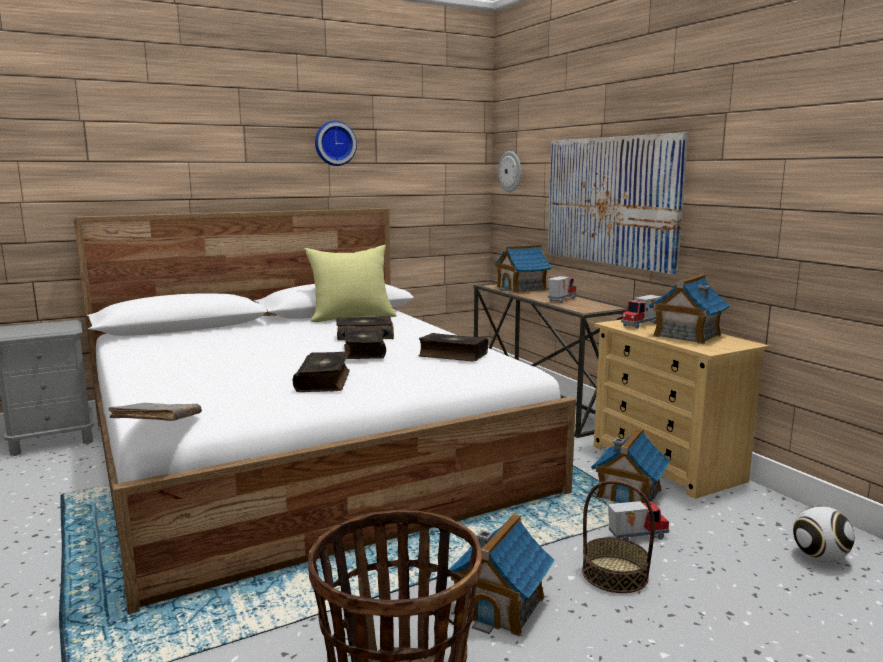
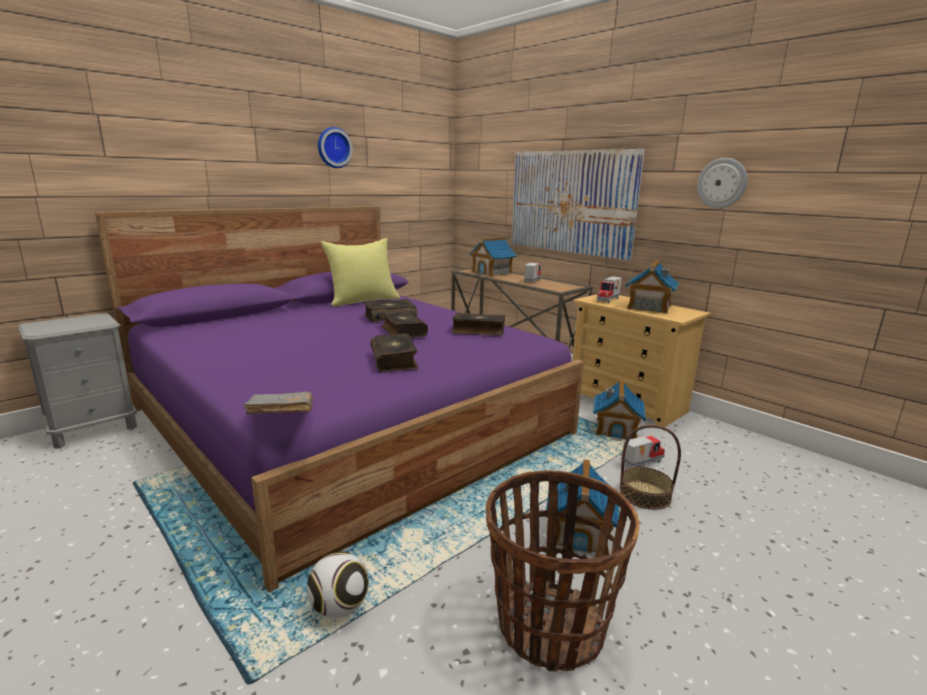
camera: 15 degrees left, 5 degrees up
white bed [73,208,576,614] -> purple bed [95,206,584,592]
wall clock [498,151,521,192] -> wall clock moved to [697,158,747,208]
football [793,506,855,562] -> football moved to [307,552,369,618]

